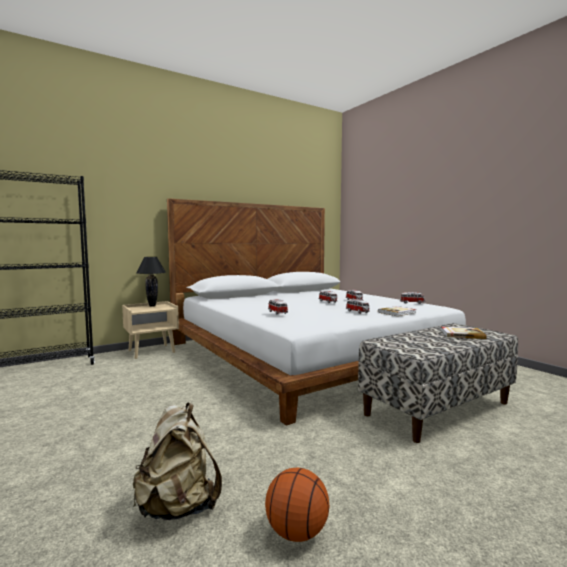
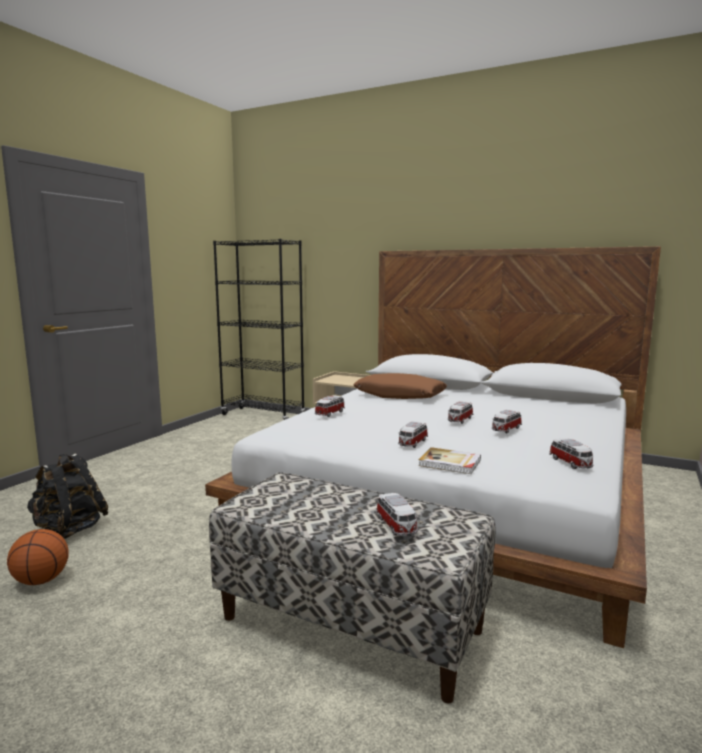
camera: 60 degrees right, 5 degrees up
beige backpack [133,403,222,520] -> black backpack [27,454,108,539]
black table lamp [136,257,166,307] -> none
book [441,327,487,339] -> toy car [376,493,418,536]
none -> brown pillow [353,373,447,399]

